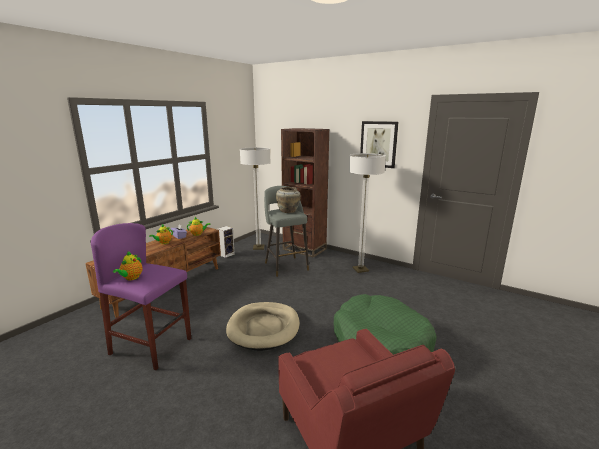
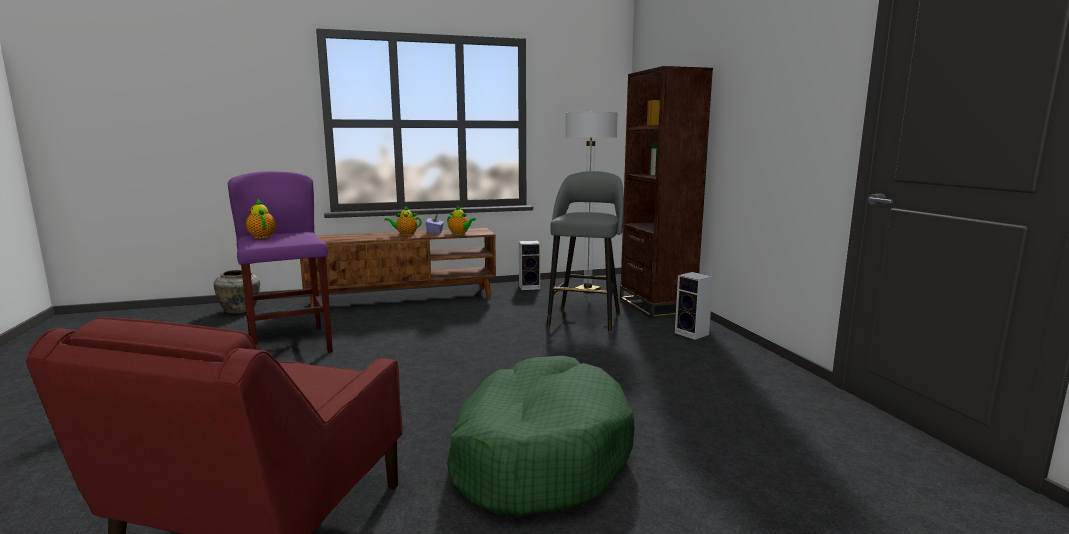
camera: 40 degrees right, 5 degrees down
teapot [113,251,143,280] -> teapot turned 90 degrees clockwise [246,199,276,239]
beige dog bed [226,302,300,351] -> none
beige vase [276,187,301,213] -> beige vase moved to [214,270,260,314]
floor lamp [349,153,386,273] -> none
picture [360,121,398,168] -> none
none -> speaker [675,272,713,340]

